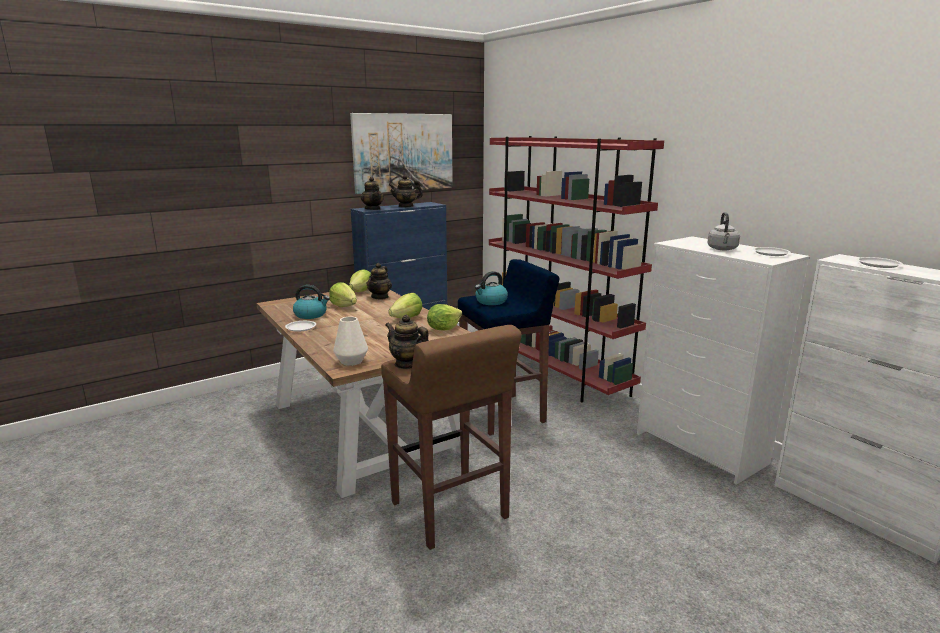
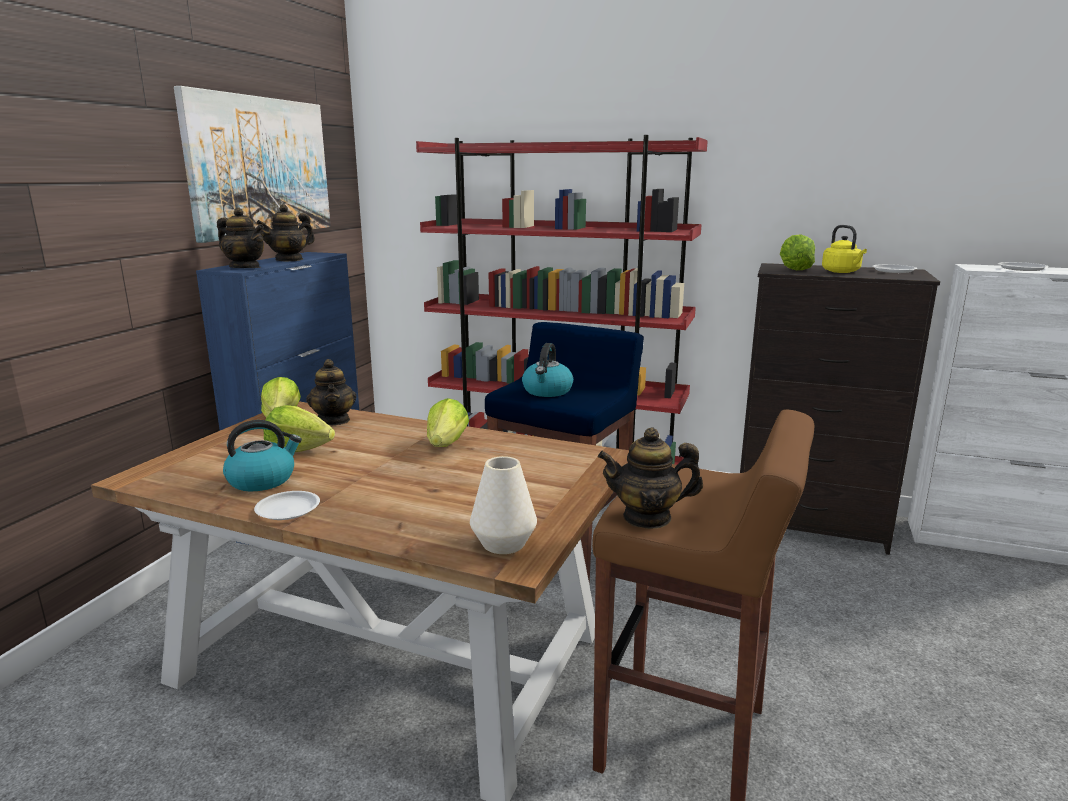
camera: 35 degrees left, 0 degrees up
lettuce [427,304,462,330] -> lettuce moved to [780,234,815,270]
white dresser [637,236,810,485] -> black dresser [740,263,940,555]
grey kettle [707,212,740,250] -> yellow kettle [822,225,867,273]

